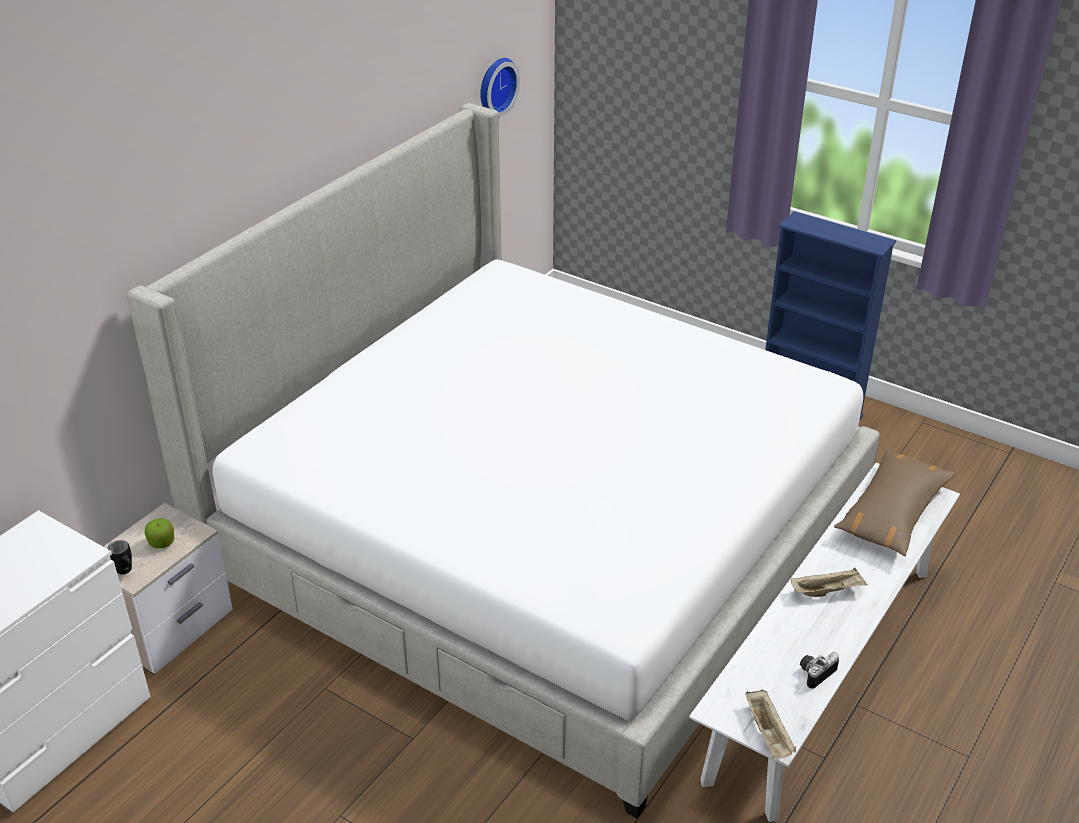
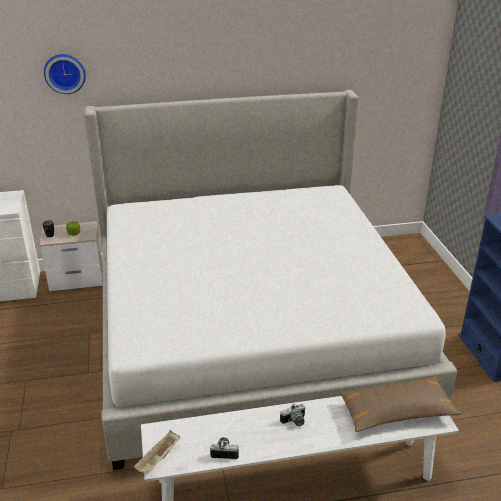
camera: 45 degrees right, 5 degrees down
wall clock [480,58,520,117] -> wall clock moved to [44,54,86,94]
beige tray [791,568,868,597] -> camera [280,403,306,427]

